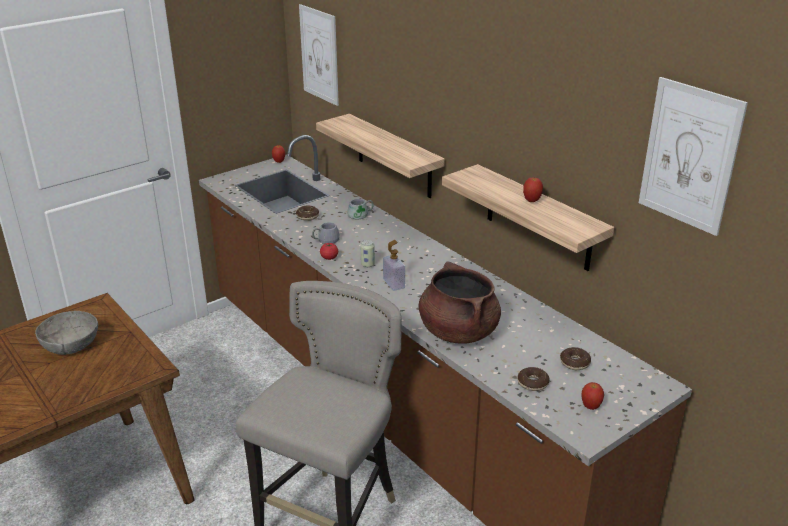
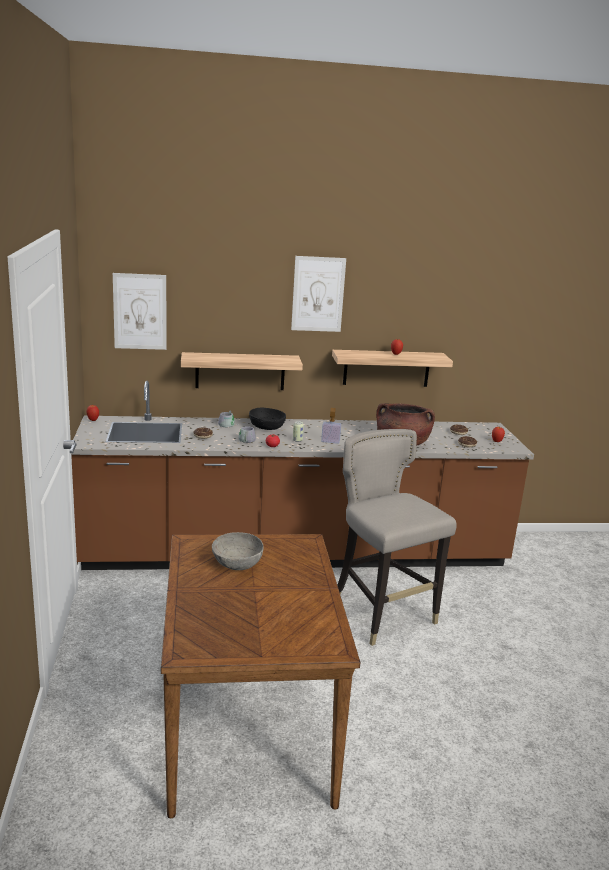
camera: 60 degrees left, 10 degrees down
picture [639,77,748,236] -> picture moved to [291,256,346,332]
none -> black bowl [249,408,286,430]

